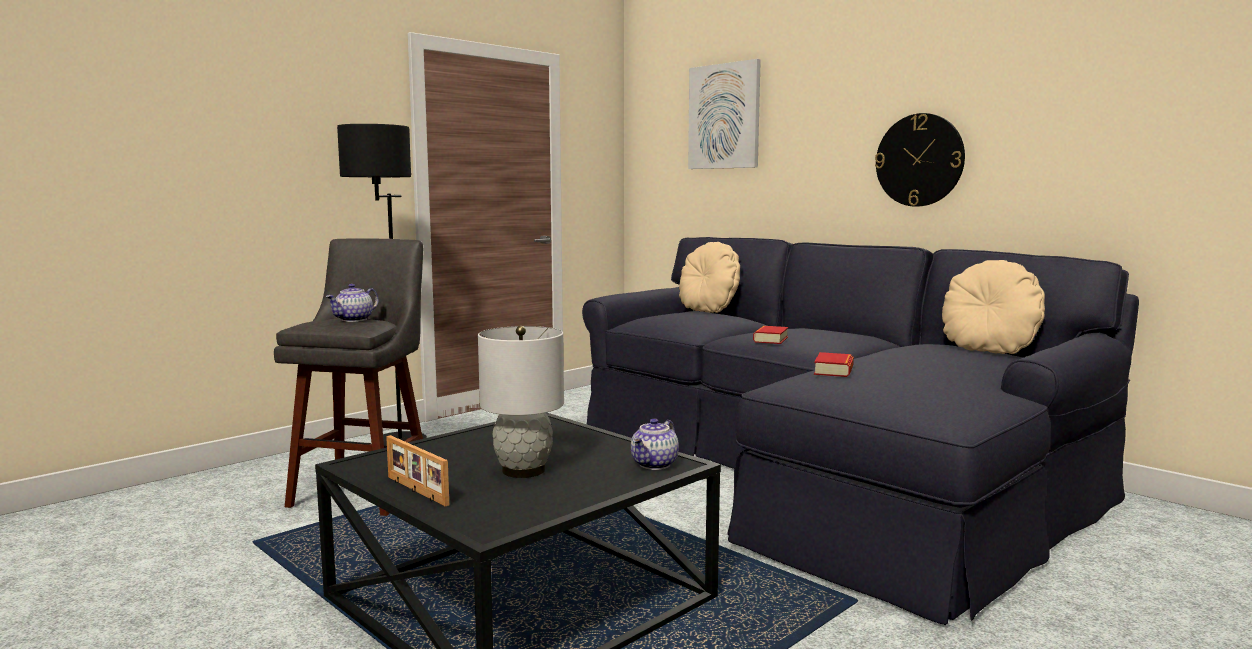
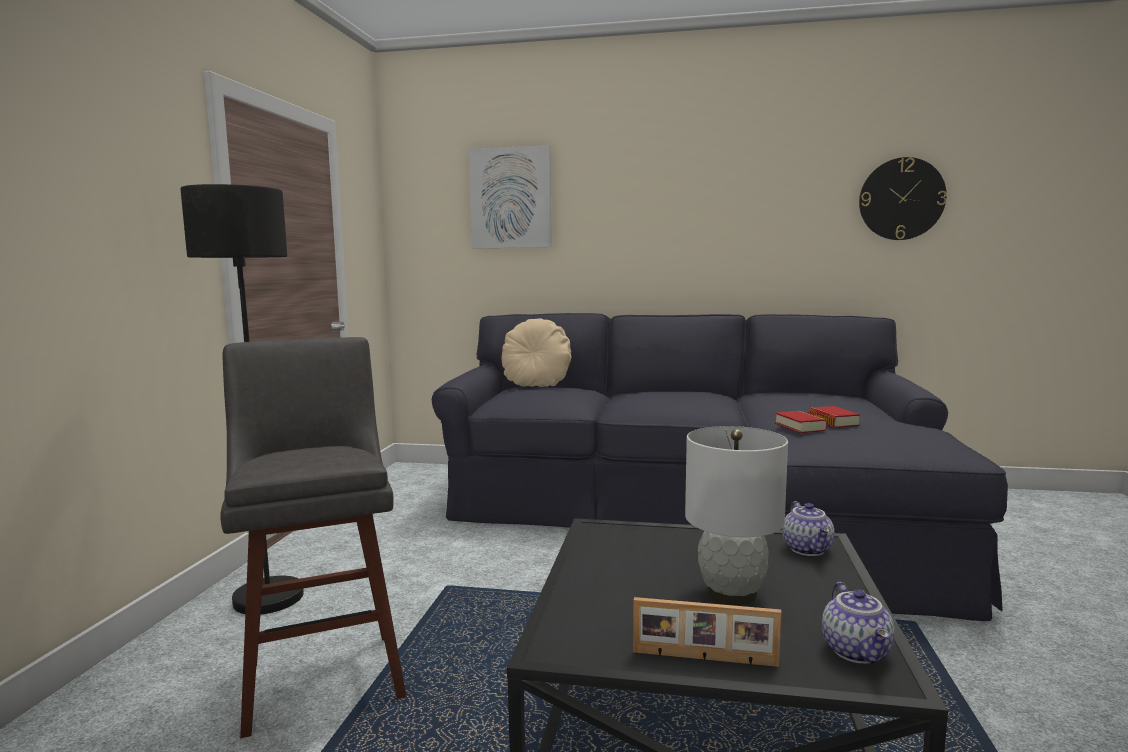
camera: 35 degrees left, 0 degrees up
teapot [326,284,379,322] -> teapot moved to [822,582,895,664]
book [753,326,788,344] -> book moved to [808,406,860,428]
wall clock [875,113,965,207] -> wall clock moved to [859,157,947,240]
beige pillow [942,260,1045,354] -> none

